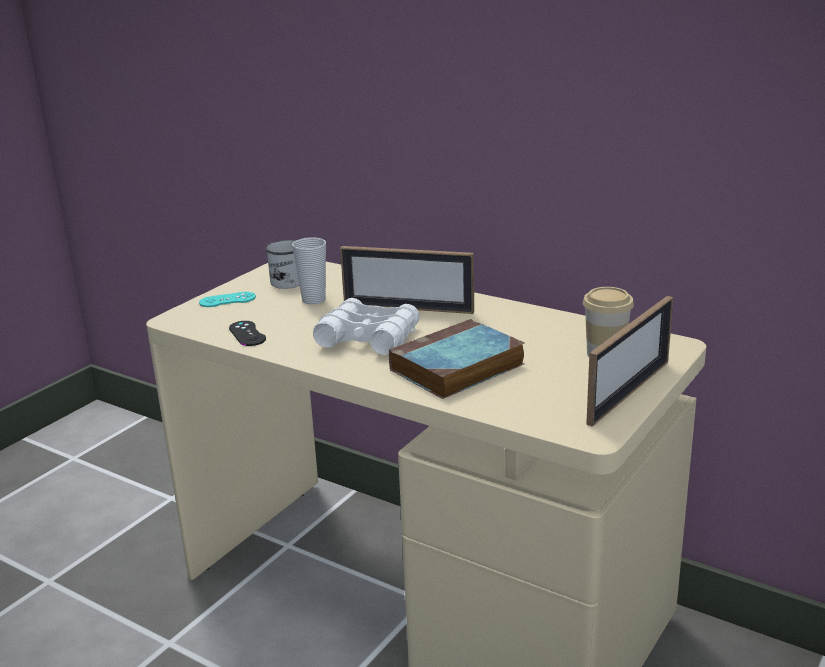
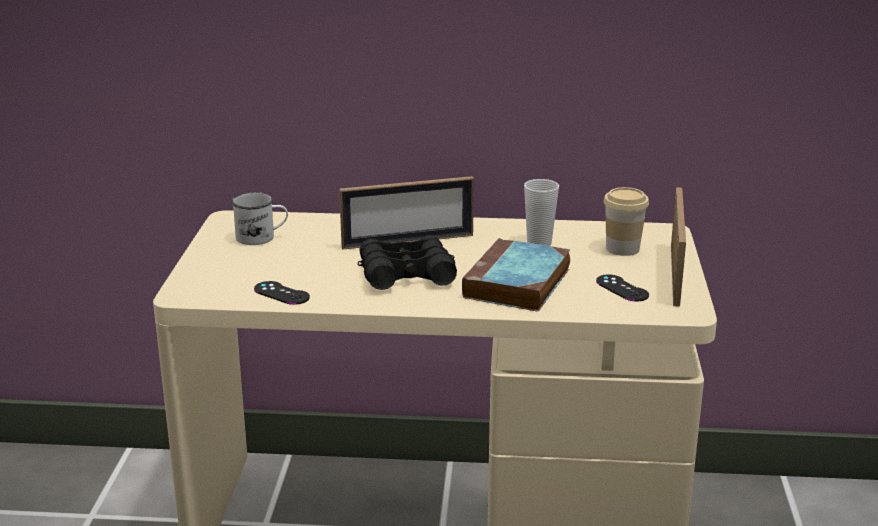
camera: 30 degrees left, 0 degrees up
turquoise game controller [199,292,256,307] -> none
cup [292,237,326,304] -> cup moved to [524,179,559,246]
white binoculars [313,298,420,355] -> black binoculars [358,235,457,290]
none -> black game controller [596,275,649,301]

